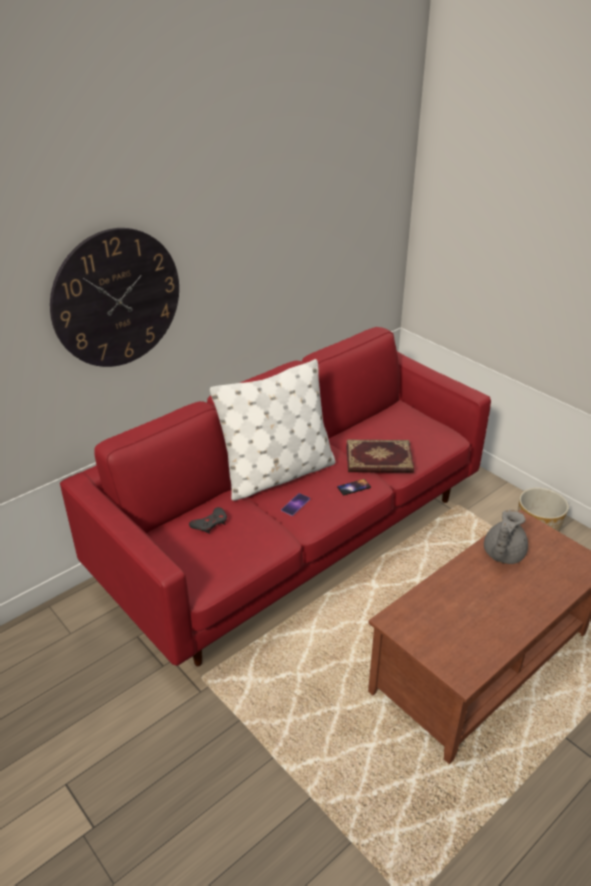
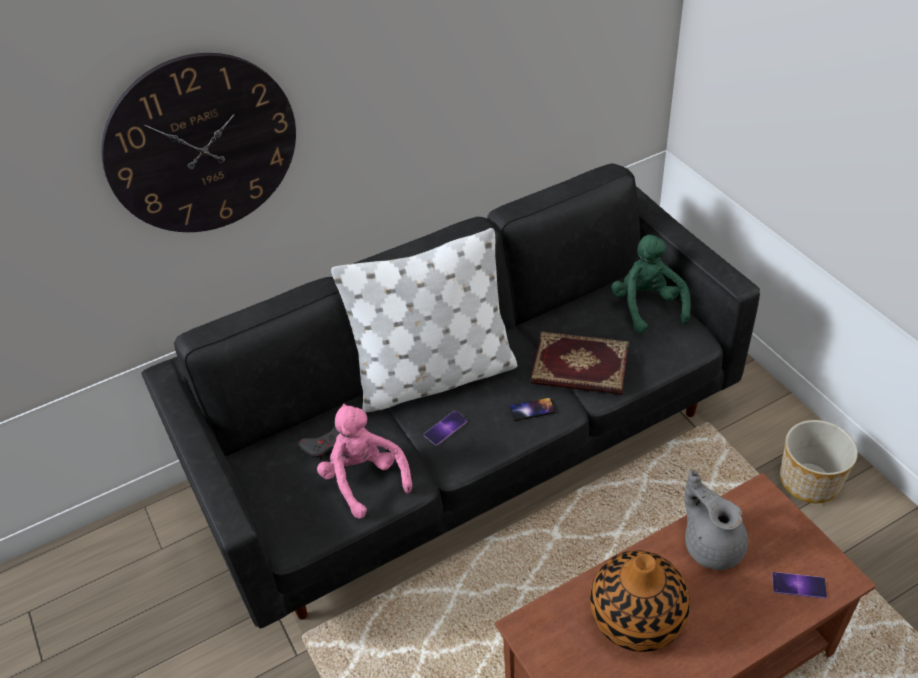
camera: 15 degrees right, 10 degrees up
red sofa [60,327,491,667] -> black sofa [141,163,760,629]
grey teapot [484,509,528,564] -> grey teapot turned 105 degrees clockwise [684,469,748,570]
none -> pink plush toy [317,404,412,519]
none -> vase [590,550,690,652]
none -> green plush toy [611,234,691,334]
none -> phone [772,572,827,599]

